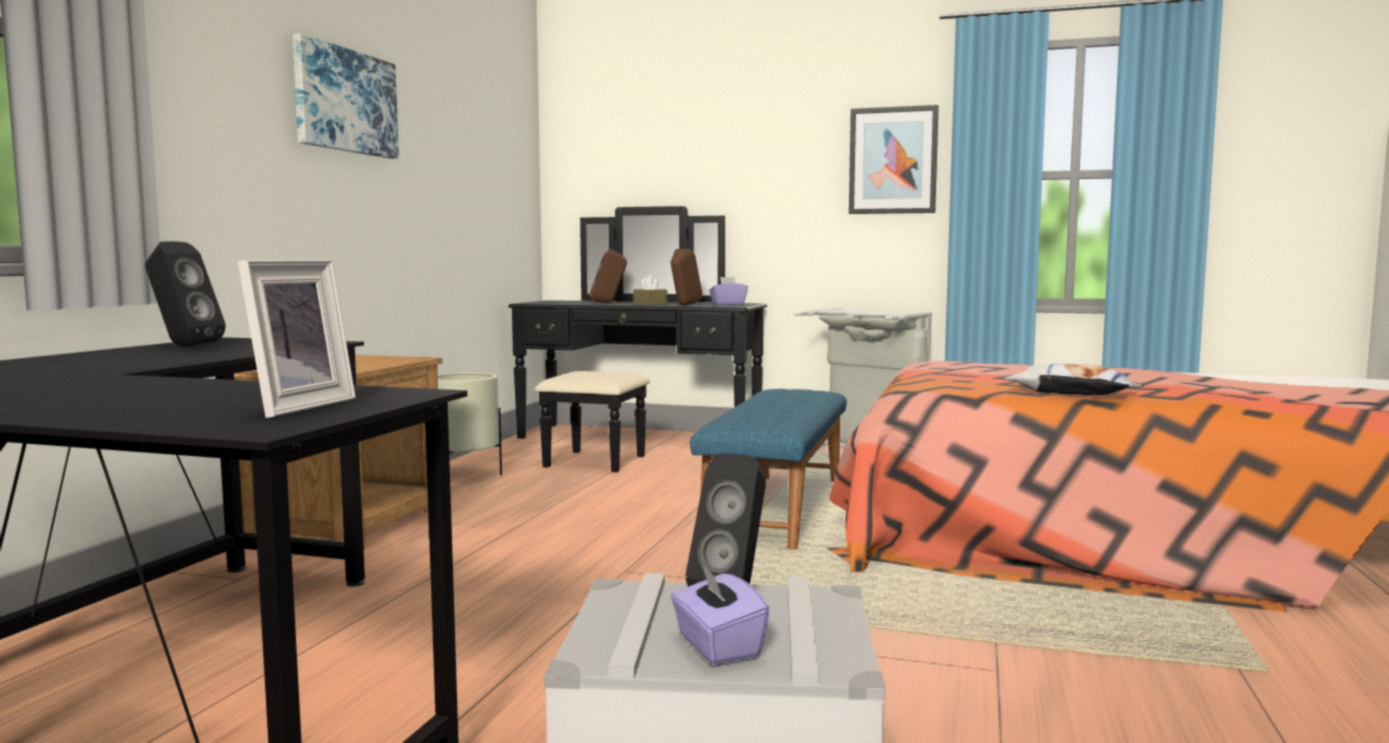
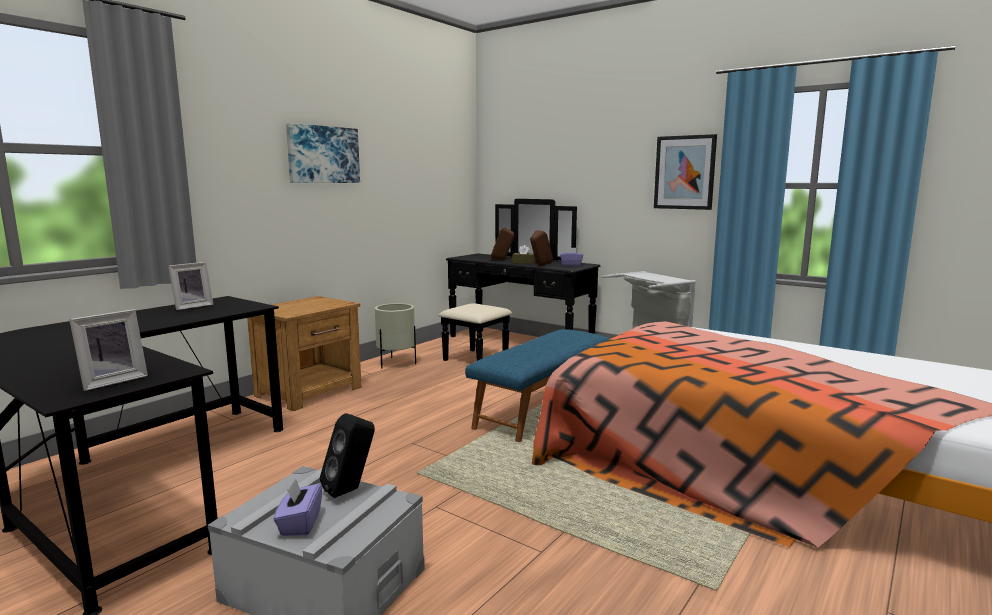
camera: 20 degrees right, 5 degrees up
black speaker [145,241,226,347] -> picture frame [168,262,214,310]
pillow [1004,364,1144,395] -> none

